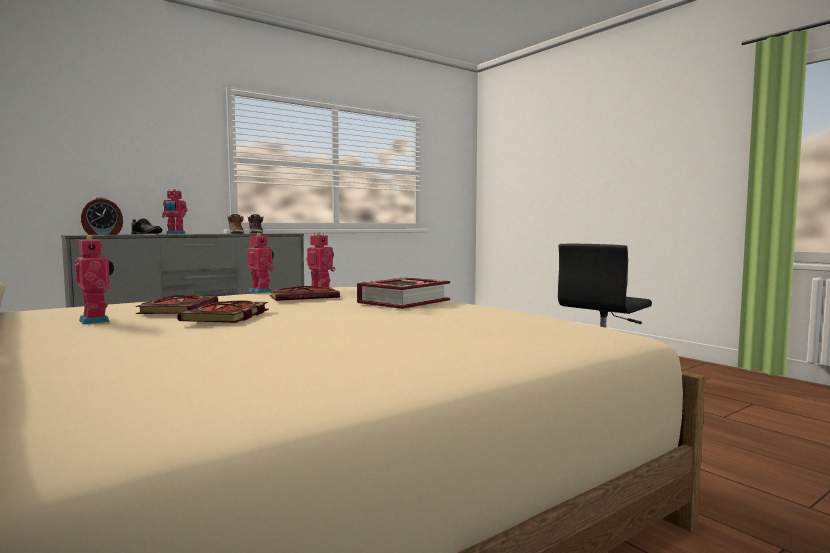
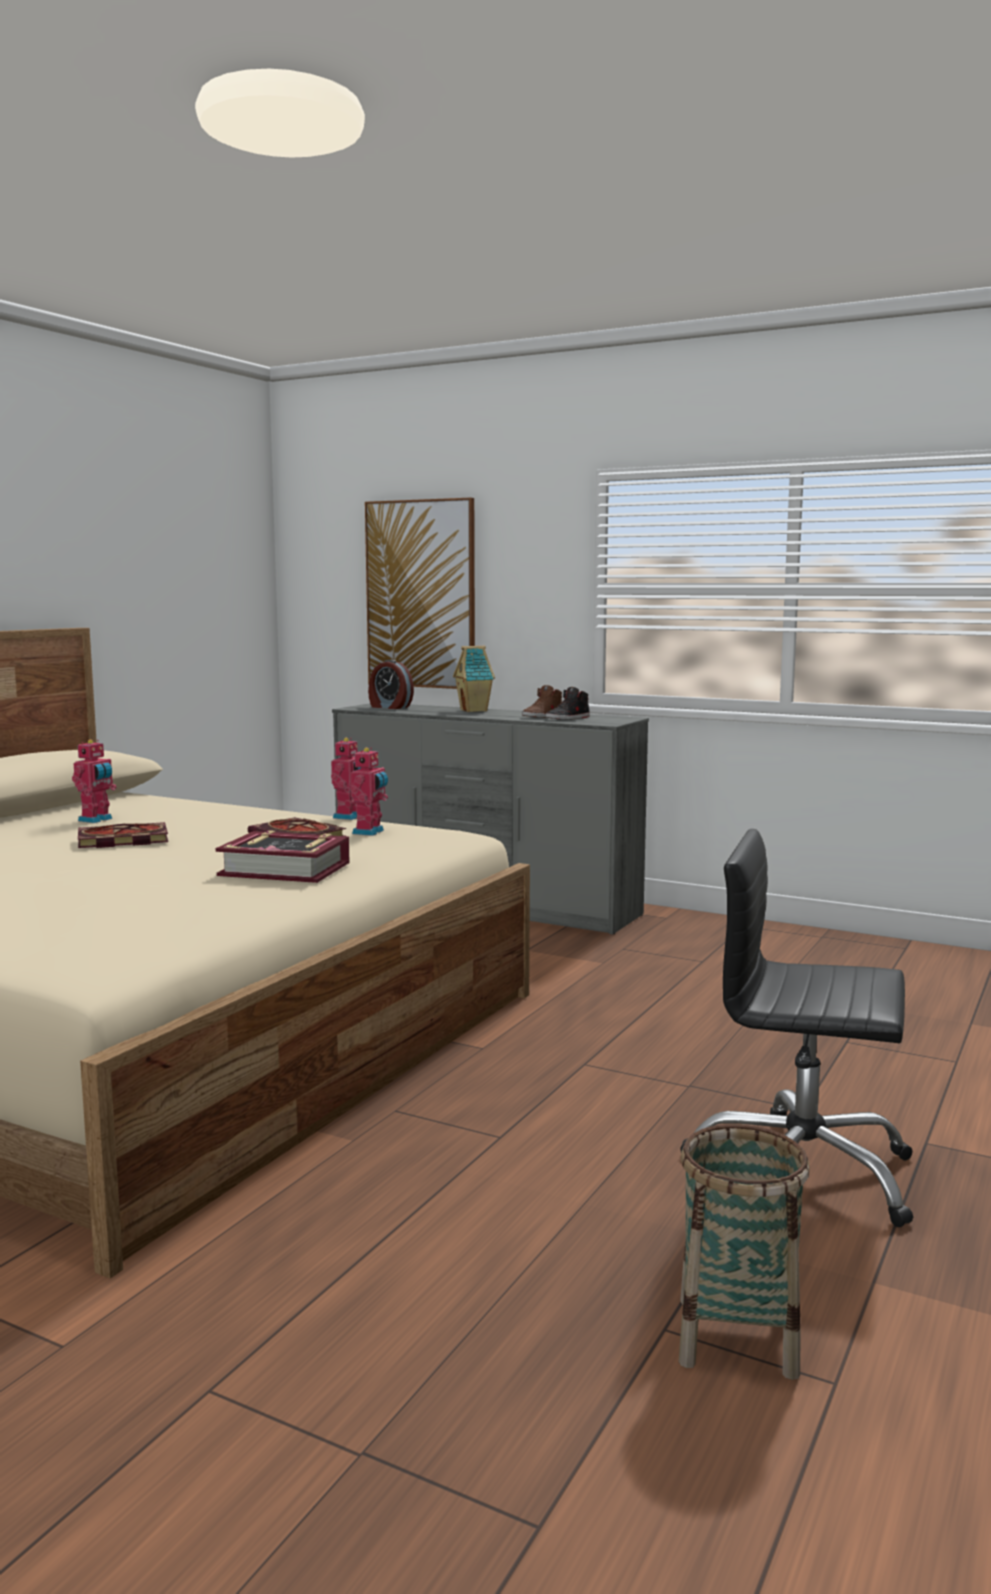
camera: 65 degrees right, 5 degrees up
black shoe [131,219,162,234] -> none
book [135,295,218,314] -> none
toy robot [162,189,187,234] -> toy house [453,646,495,712]
none -> picture [365,497,475,689]
none -> basket [678,1124,810,1380]

